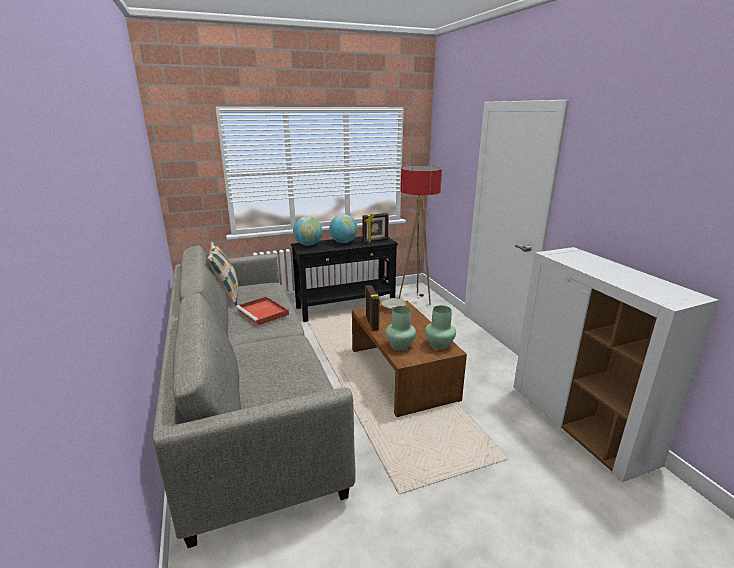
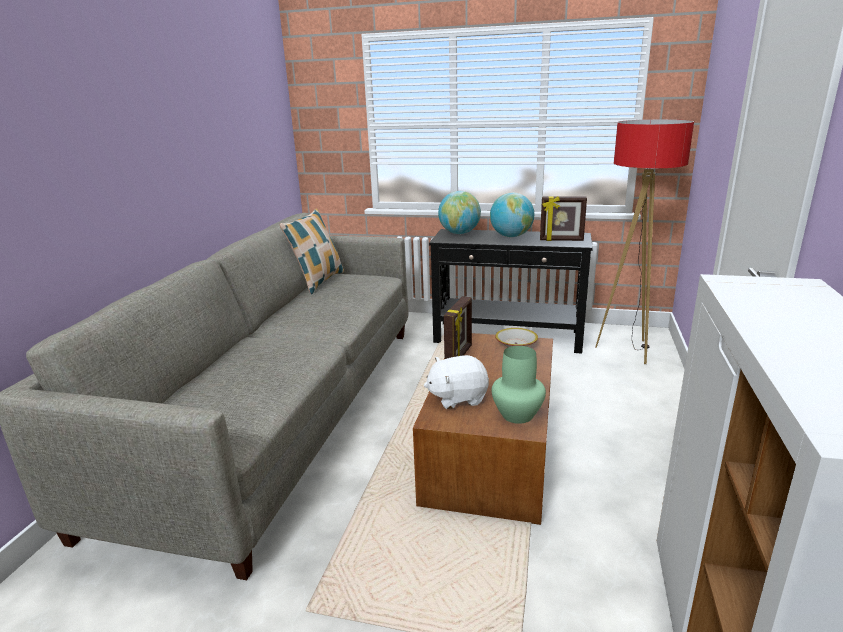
camera: 35 degrees right, 0 degrees up
red tray [236,296,289,325] -> none
green vase [386,306,416,350] -> white plush toy [424,355,489,409]

